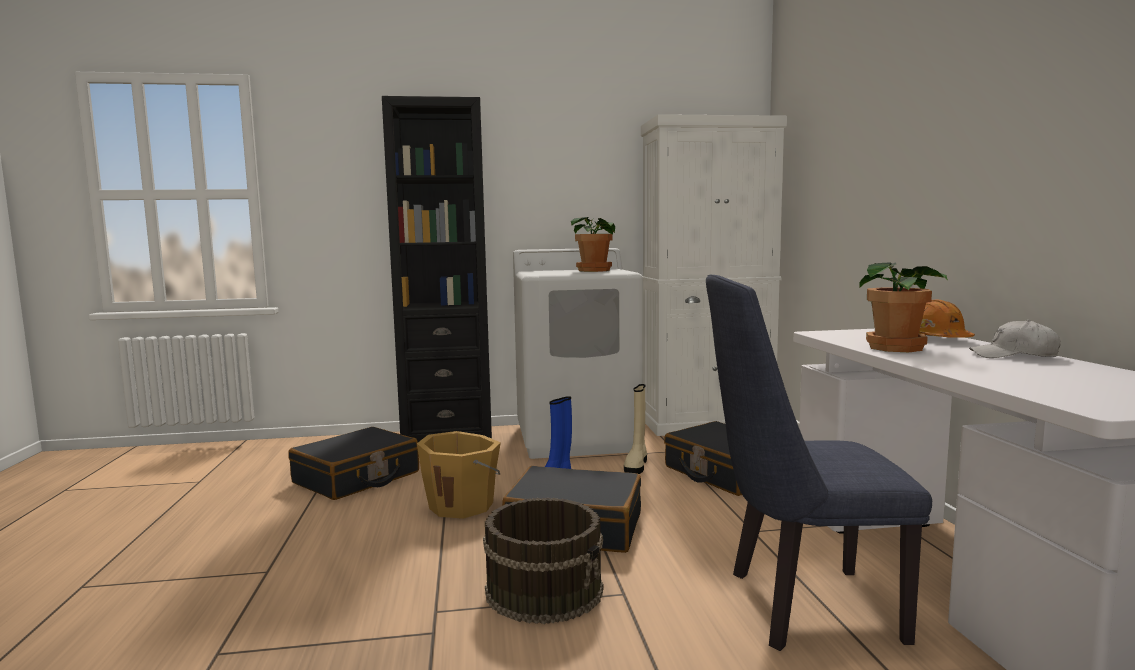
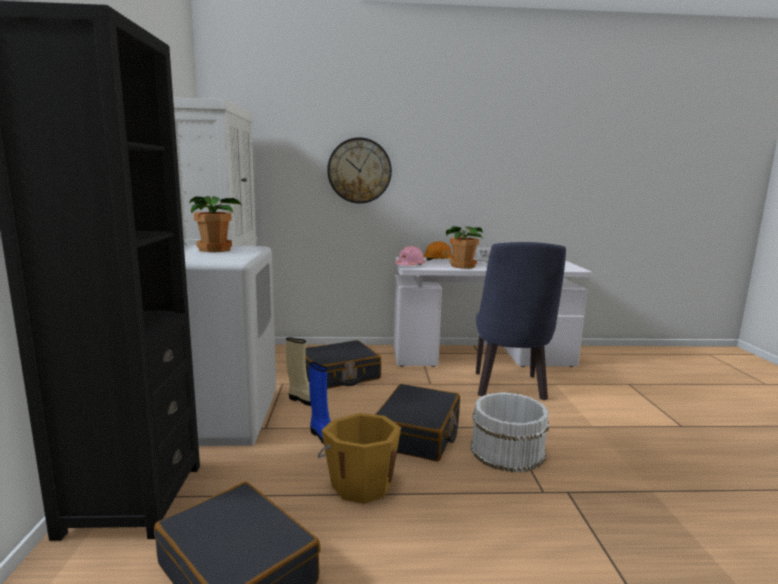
camera: 85 degrees left, 5 degrees up
brown bucket [483,498,604,624] -> white bucket [470,392,549,472]
none -> wall clock [327,137,392,204]
none -> pink hard hat [395,246,425,266]

